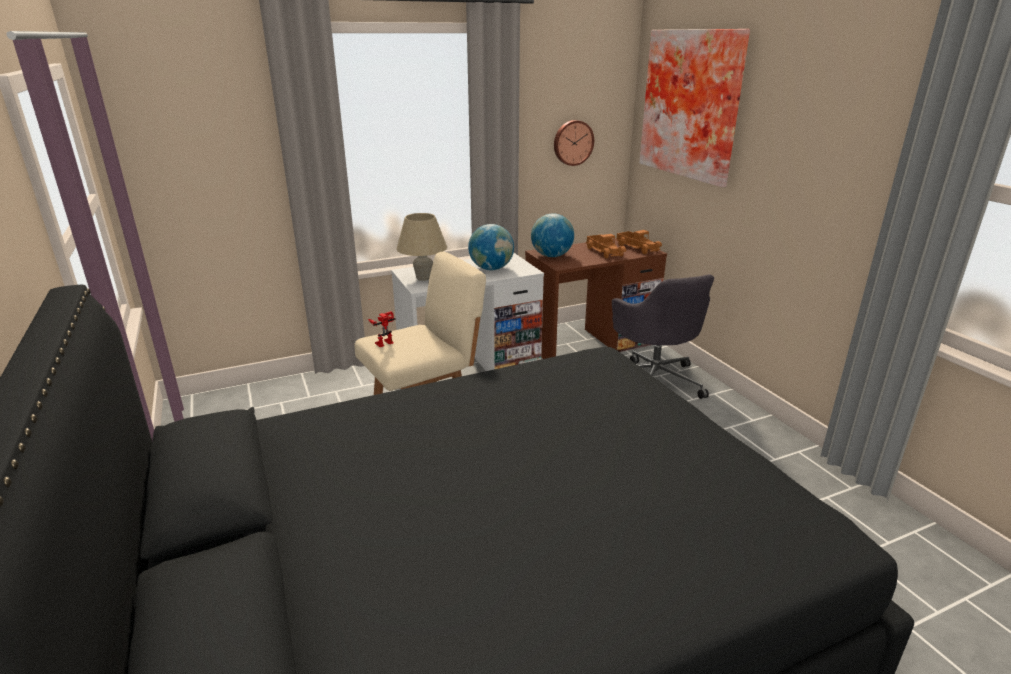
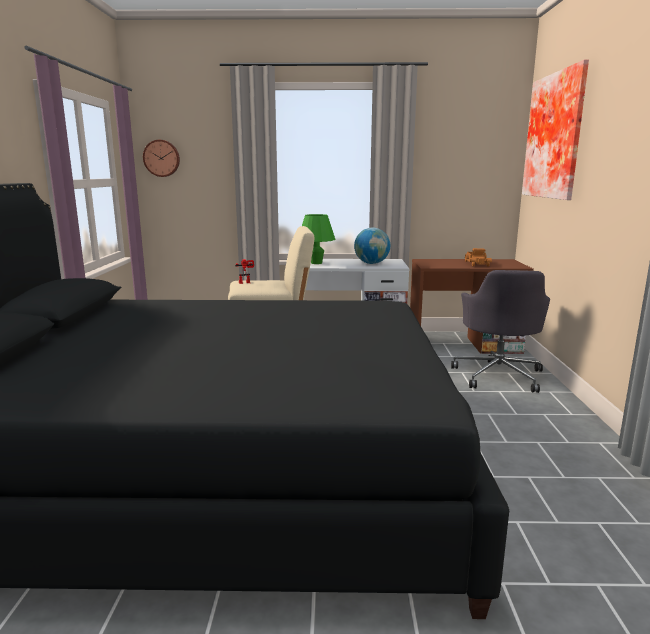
camera: 25 degrees right, 10 degrees down
beige table lamp [397,213,447,281] -> green table lamp [302,214,335,264]
globe [531,213,574,257] -> none
wall clock [554,120,594,166] -> wall clock moved to [143,140,180,177]
toy truck [616,230,662,254] -> none

